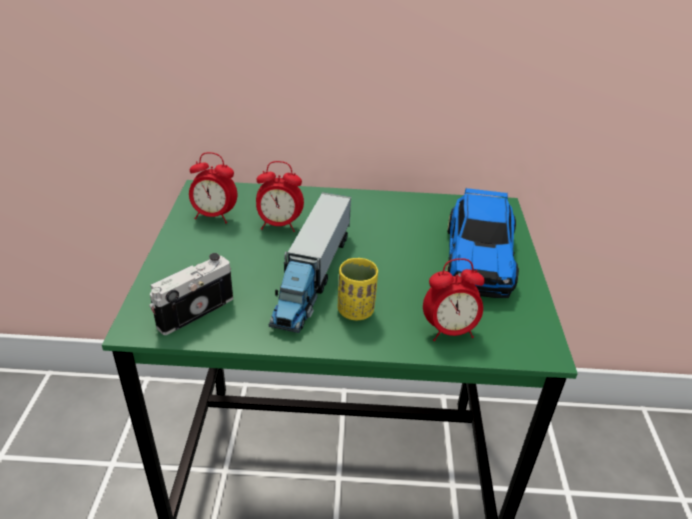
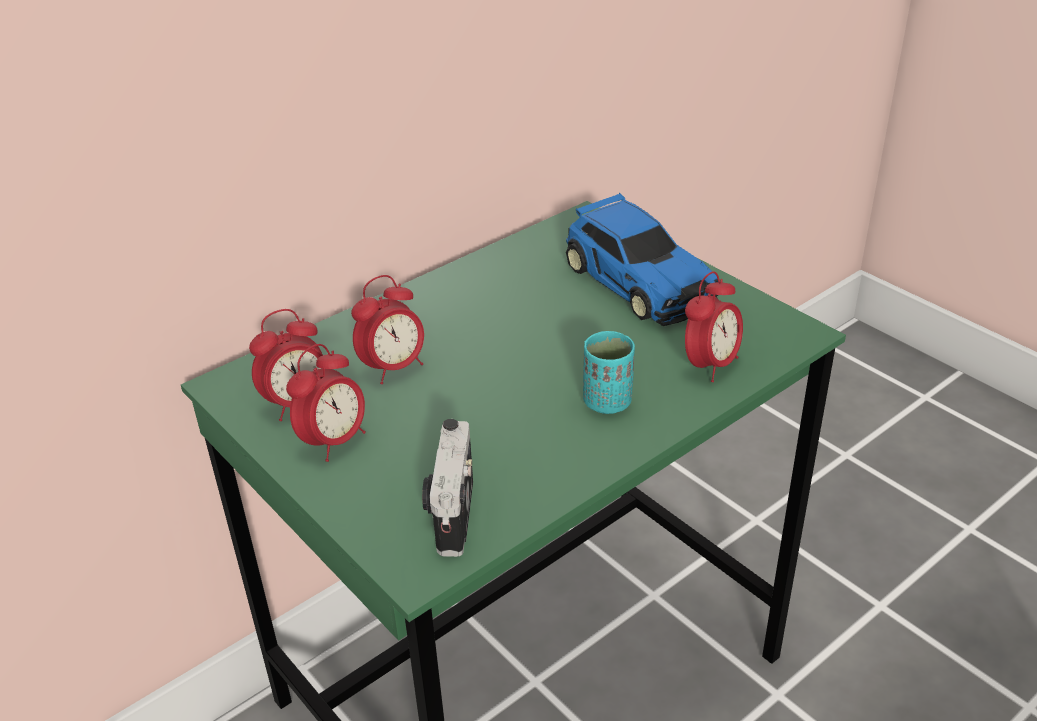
camera: 40 degrees left, 0 degrees up
toy truck [269,192,351,333] -> none
yellow cup [338,258,378,320] -> turquoise cup [583,331,635,414]
none -> alarm clock [286,344,366,462]

